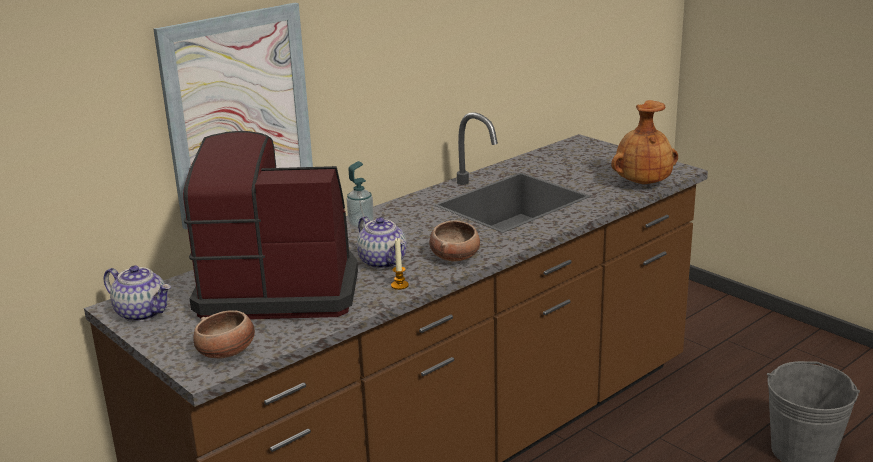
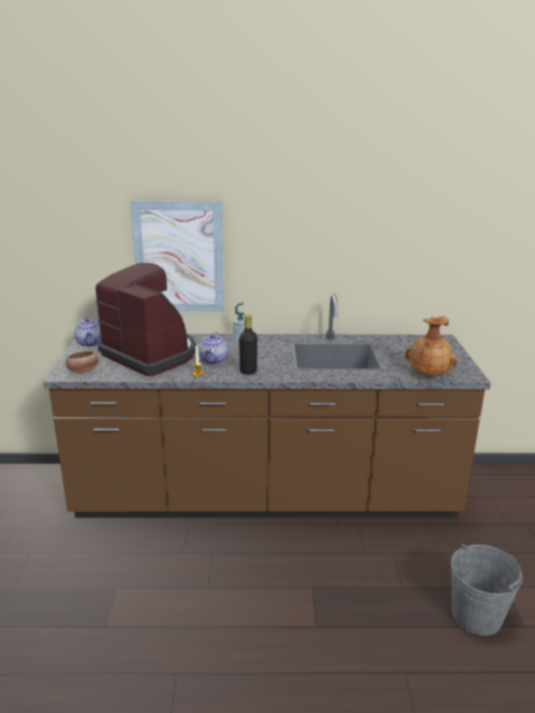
camera: 40 degrees right, 0 degrees up
bowl [429,220,480,262] -> black bottle [239,314,257,375]

